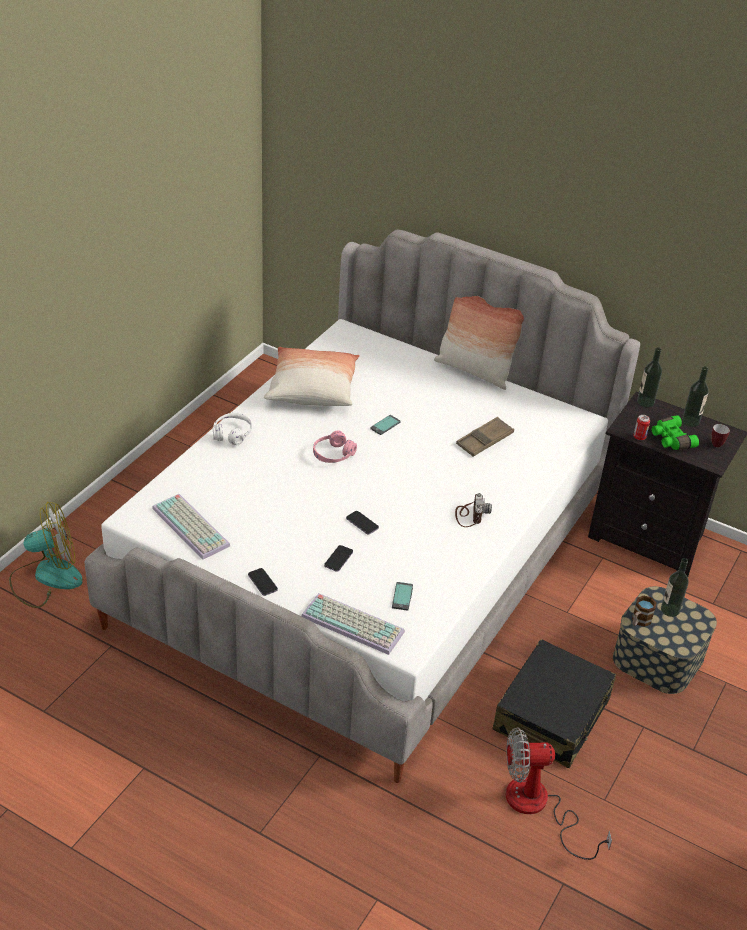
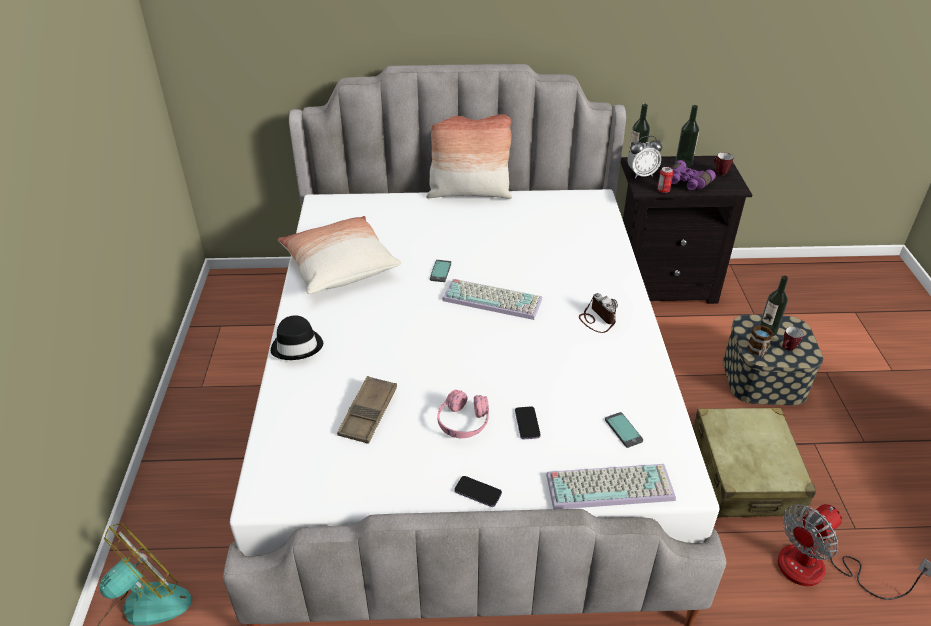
camera: 30 degrees left, 0 degrees up
keyboard [152,494,230,560] -> keyboard moved to [442,279,542,320]
white headphones [213,413,252,445] -> black hat [271,316,323,360]
pink headphones [313,431,357,463] -> pink headphones moved to [437,389,489,438]
phone [346,511,379,535] -> none
brown tray [456,417,514,457] -> brown tray moved to [337,376,397,444]
black suitcase [492,639,616,768] -> beige suitcase [693,408,816,518]
green binoculars [652,415,699,450] -> purple binoculars [671,160,716,190]
none -> alarm clock [627,136,662,178]
none -> mug [782,327,803,351]

